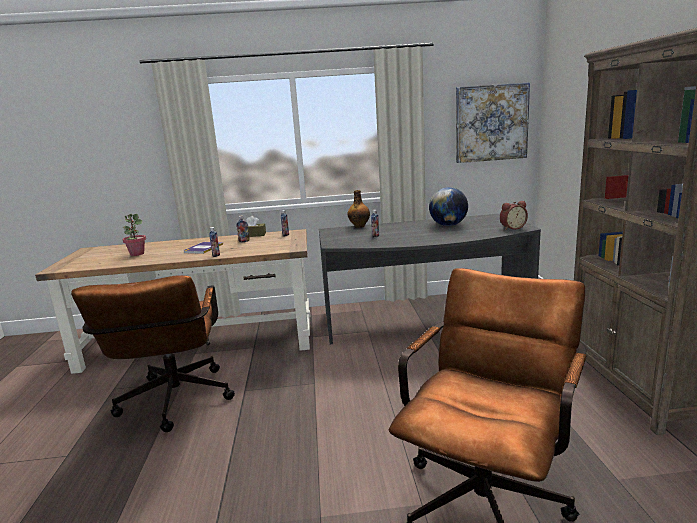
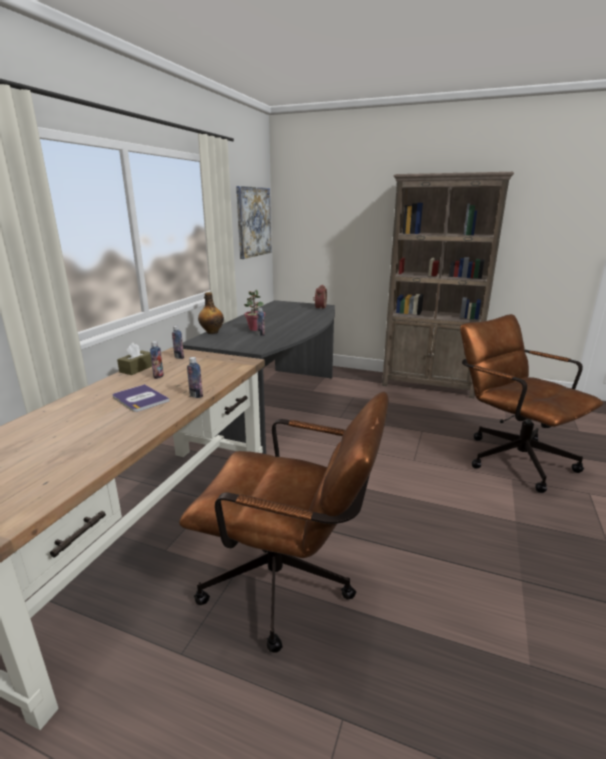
camera: 65 degrees left, 5 degrees up
potted plant [123,214,146,256] -> potted plant moved to [244,290,265,331]
globe [429,187,468,226] -> none

